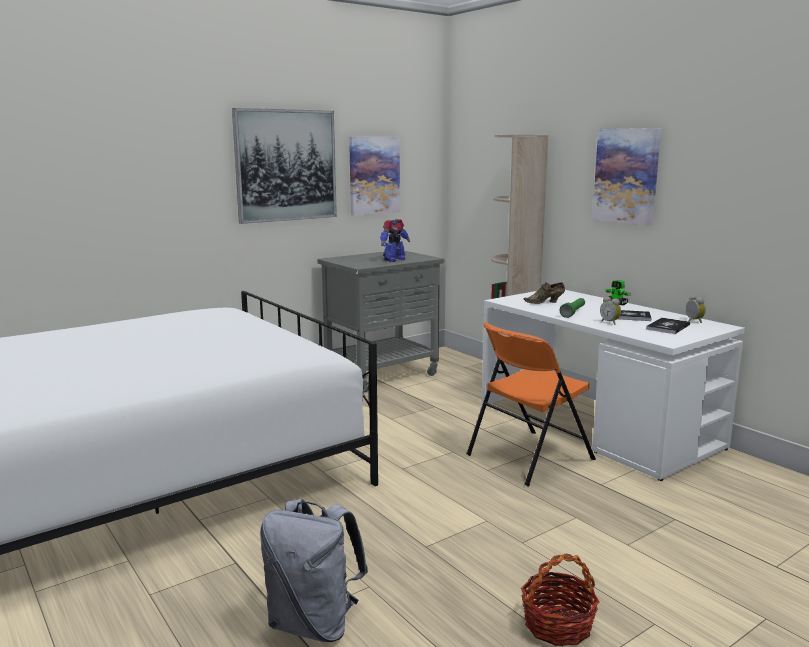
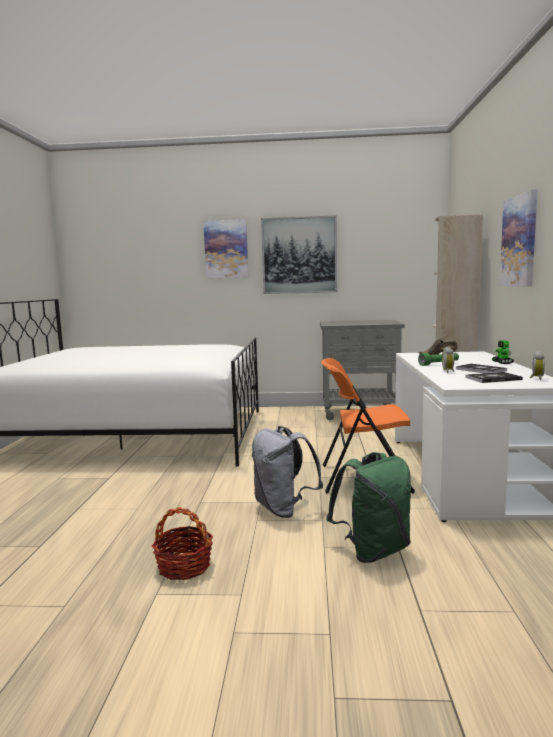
camera: 40 degrees right, 5 degrees down
grey backpack [260,499,368,642] -> grey backpack moved to [252,426,323,518]
picture [349,137,400,216] -> picture moved to [203,219,248,279]
toy robot [380,219,410,262] -> none
none -> green backpack [326,452,411,563]

